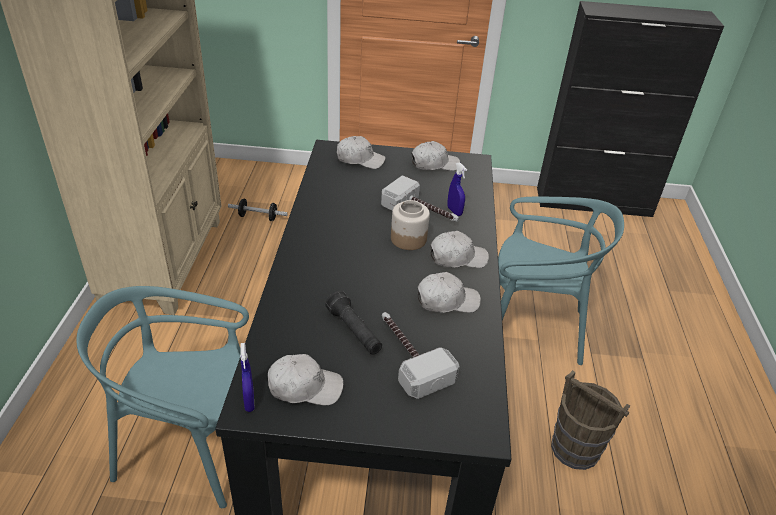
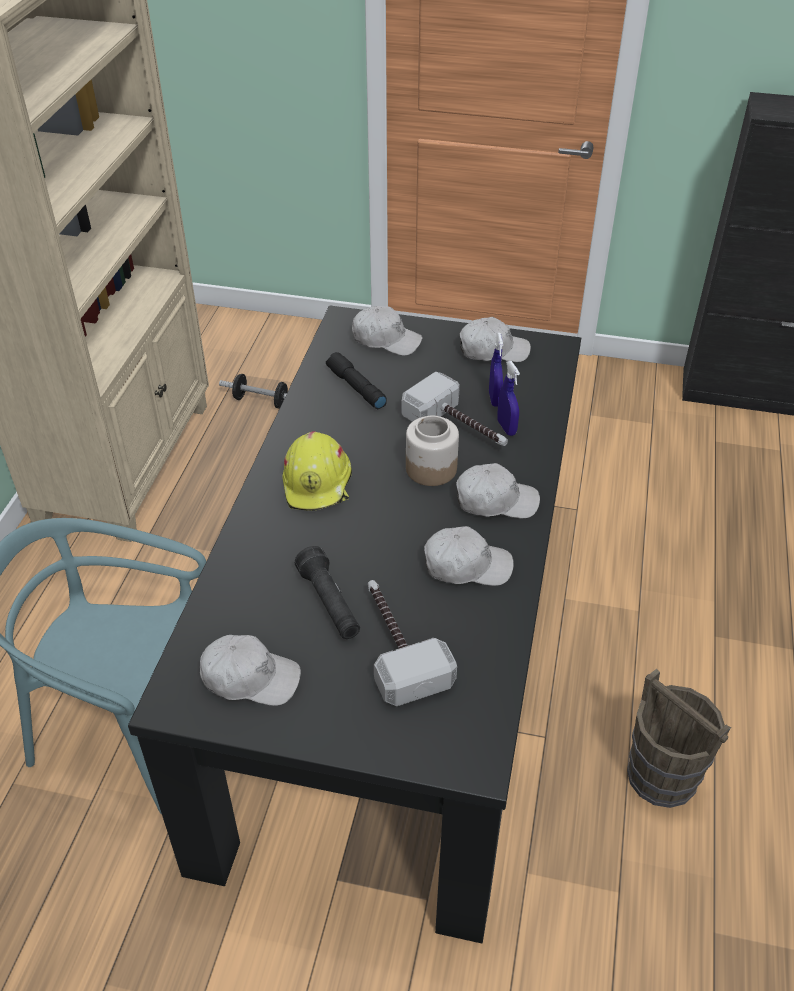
camera: 10 degrees right, 5 degrees up
blue spray bottle [240,343,255,412] -> blue spray bottle moved to [489,333,503,407]
turquoise chair [498,197,624,365] -> none
none -> yellow hard hat [282,431,352,511]
none -> black flashlight [326,352,387,409]

